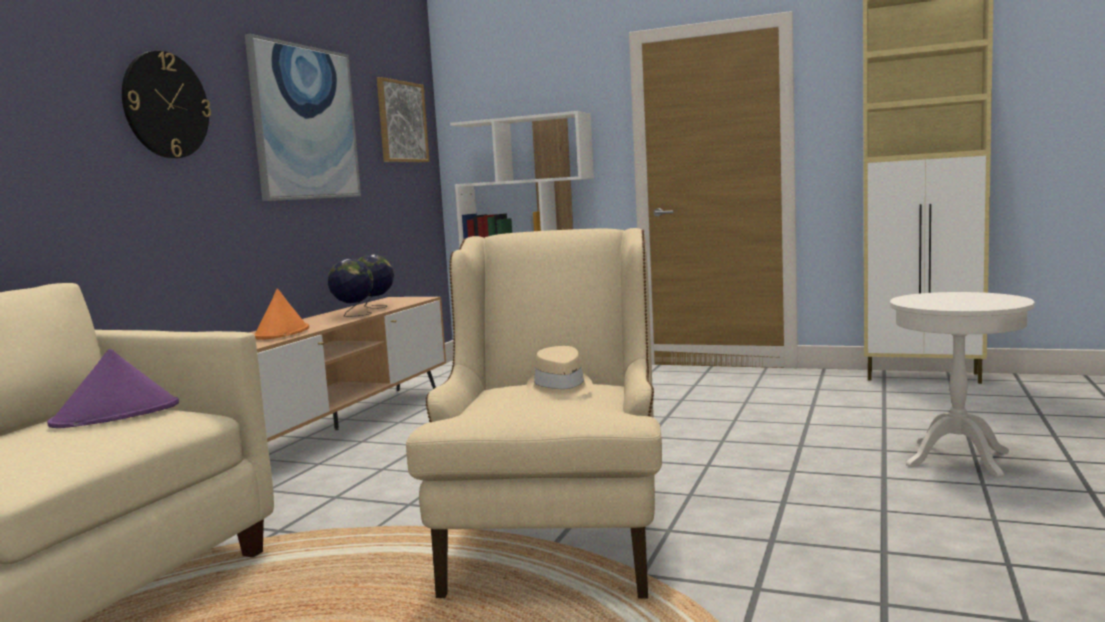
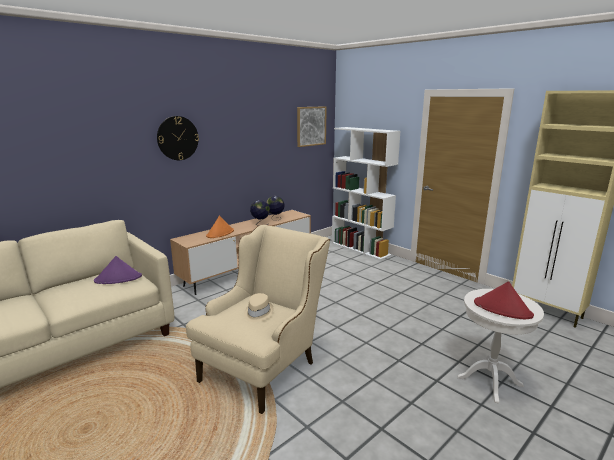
camera: 25 degrees right, 10 degrees up
picture [245,34,361,201] -> none
none -> red hat [474,281,534,320]

